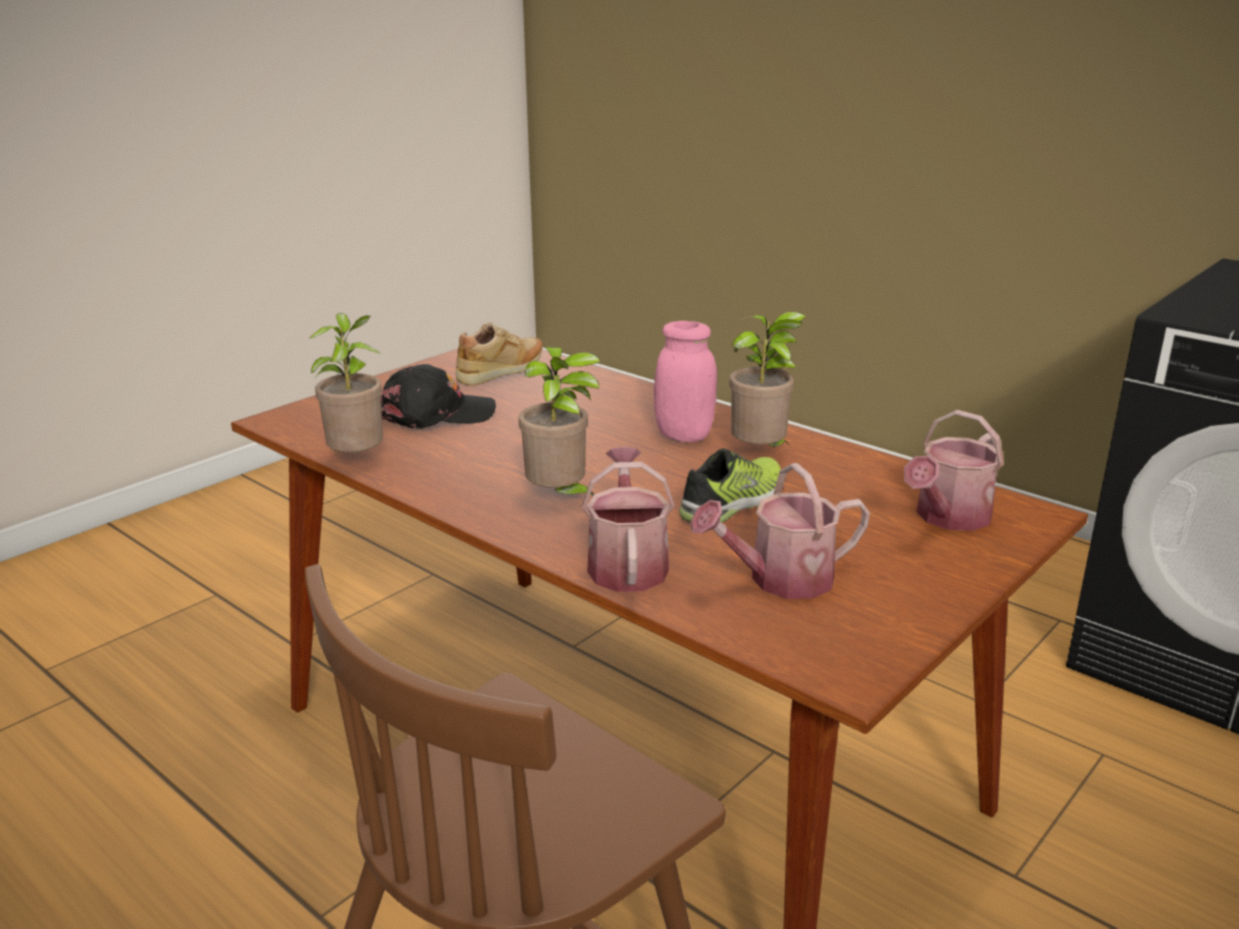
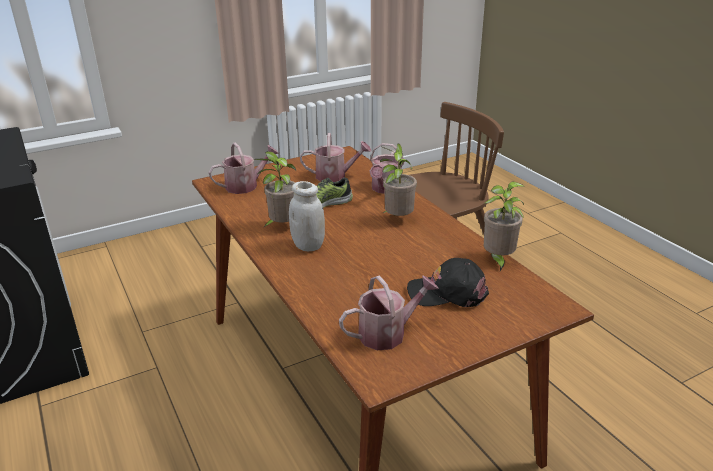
camera: 160 degrees left, 5 degrees up
beige shoe [456,323,543,386] -> watering can [339,275,439,350]
pink jar [654,321,717,442] -> white jar [289,181,325,251]

